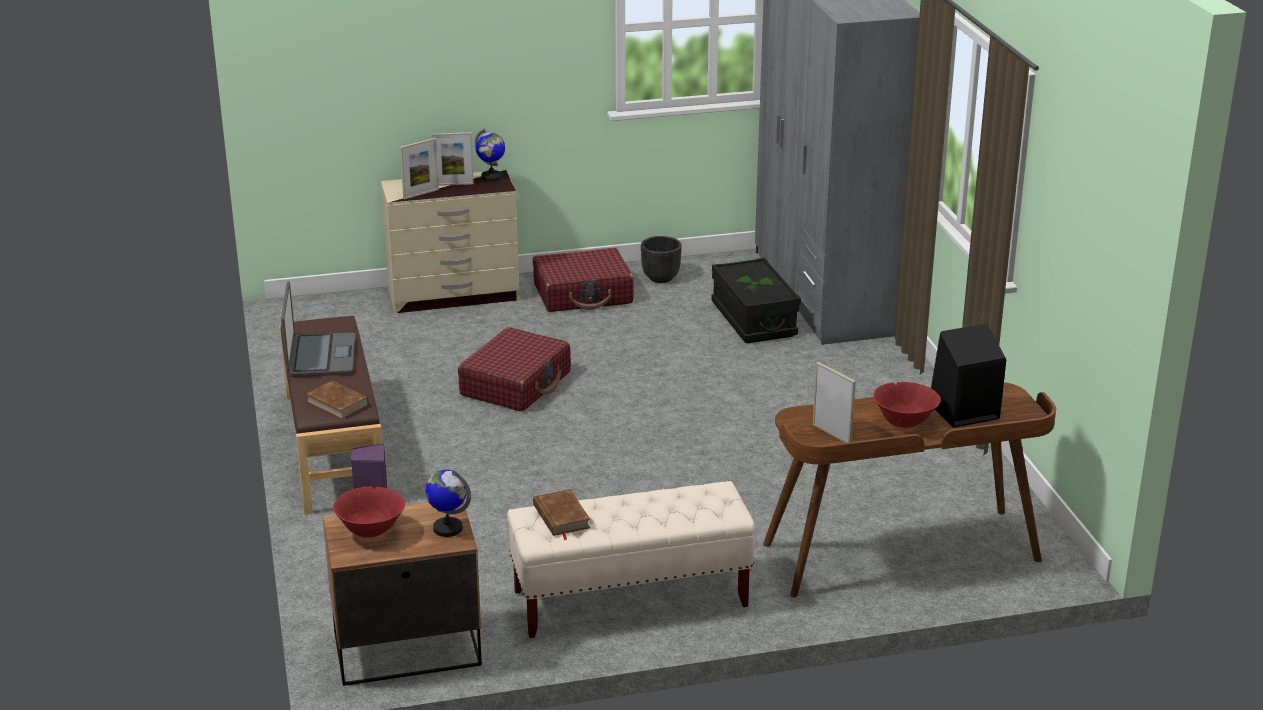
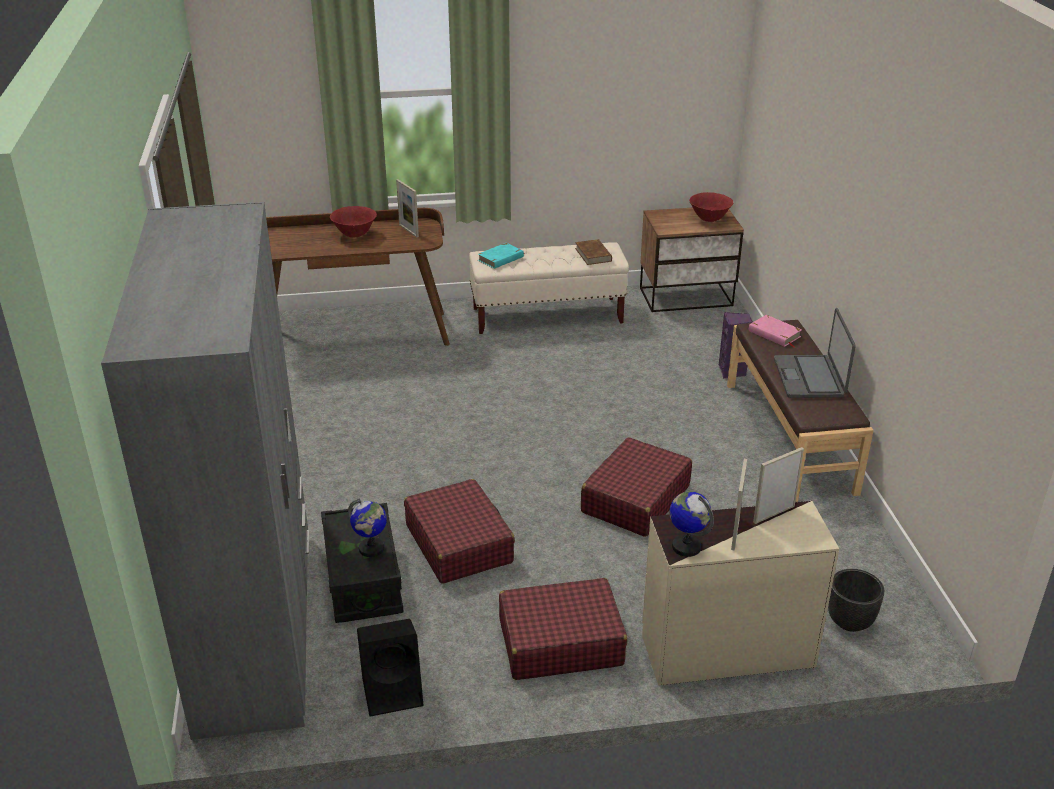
camera: 175 degrees left, 5 degrees up
brown book [306,381,369,419] -> pink book [749,315,802,347]
globe [425,469,471,537] -> globe moved to [348,499,387,557]
picture frame [431,132,474,186] -> picture frame turned 105 degrees clockwise [731,459,747,551]
black planter [641,236,682,283] -> black planter moved to [828,569,884,632]
black speaker [931,324,1006,428] -> black speaker moved to [357,619,423,716]
none -> red suitcase [404,479,515,584]
none -> turquoise book [478,243,525,269]

